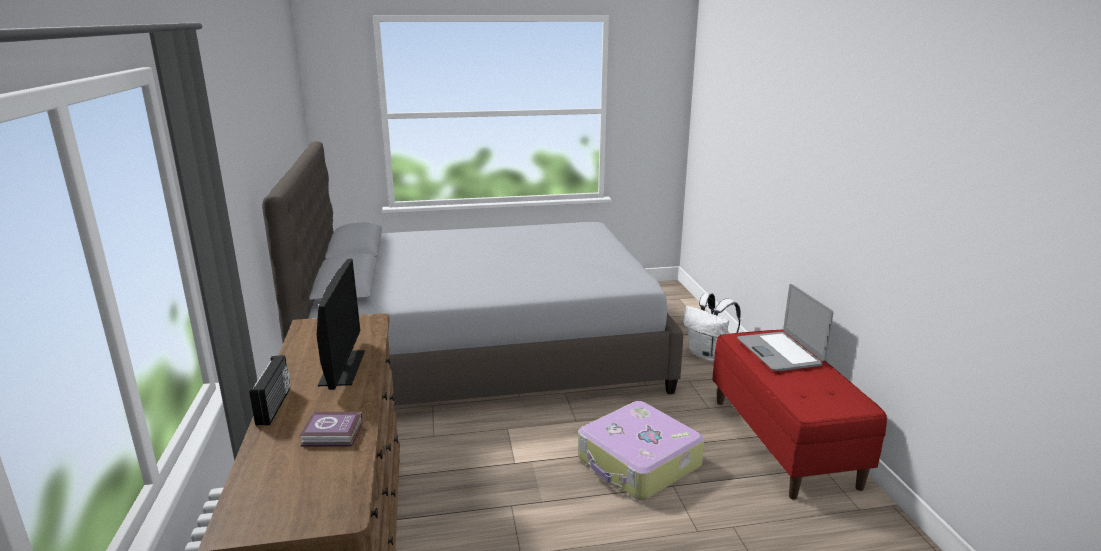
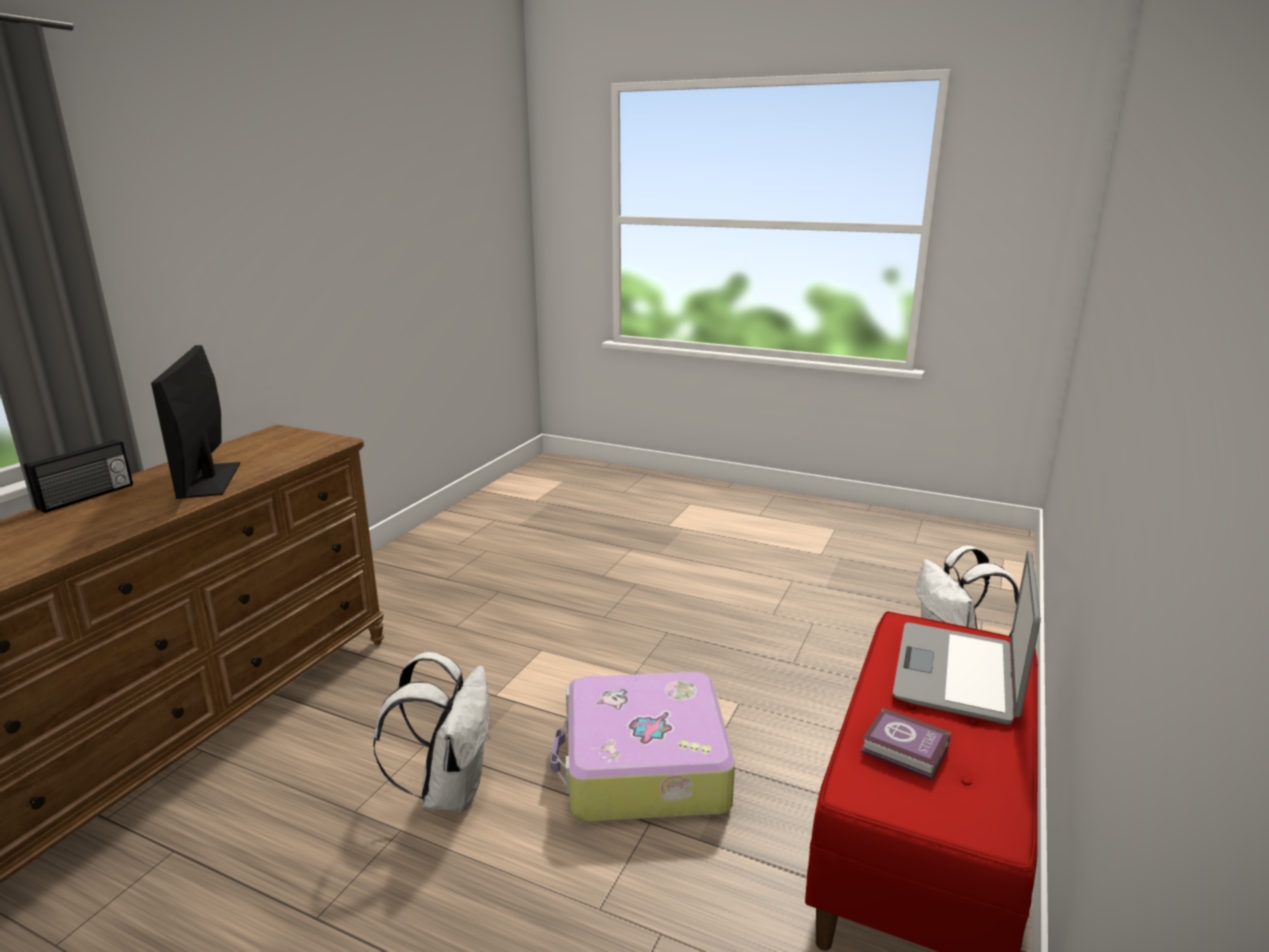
camera: 35 degrees right, 0 degrees up
grey bed [262,141,683,406] -> none
book [299,412,363,447] -> book moved to [861,707,951,780]
monitor [317,259,365,390] -> monitor turned 135 degrees clockwise [151,345,240,499]
none -> white backpack [373,652,490,812]

